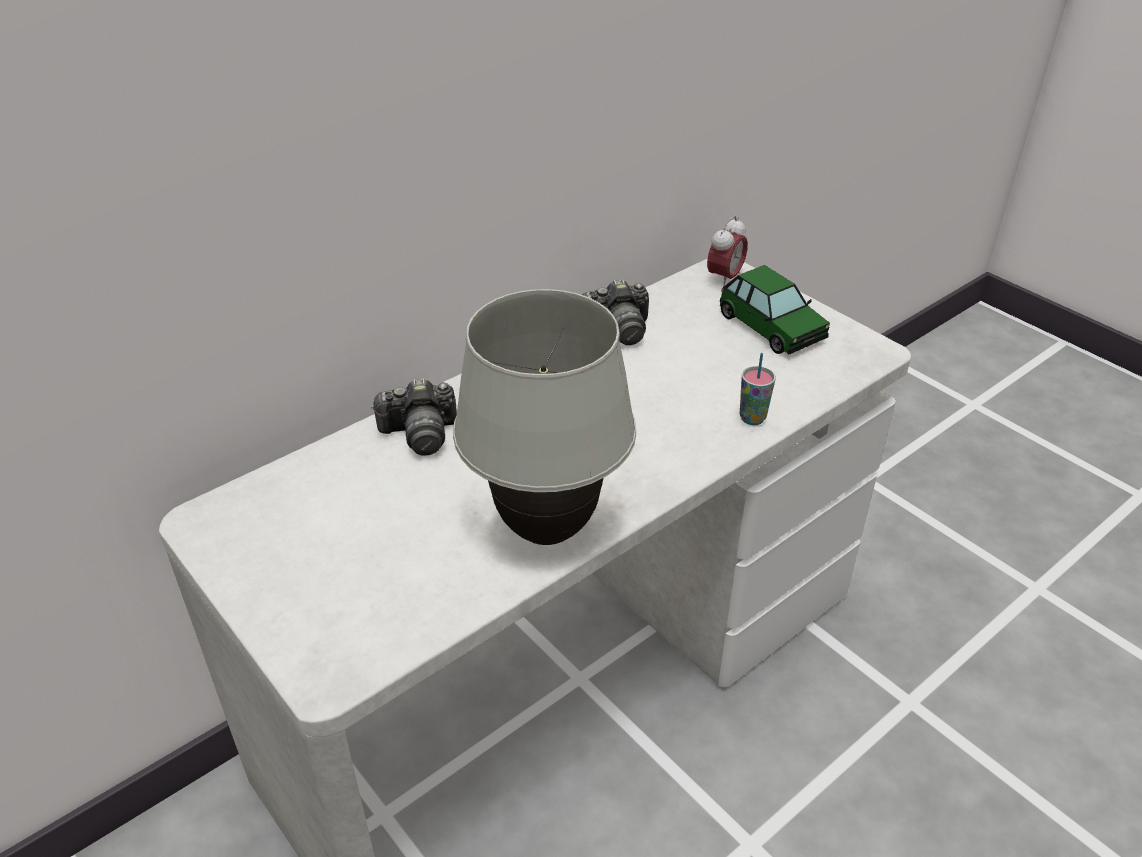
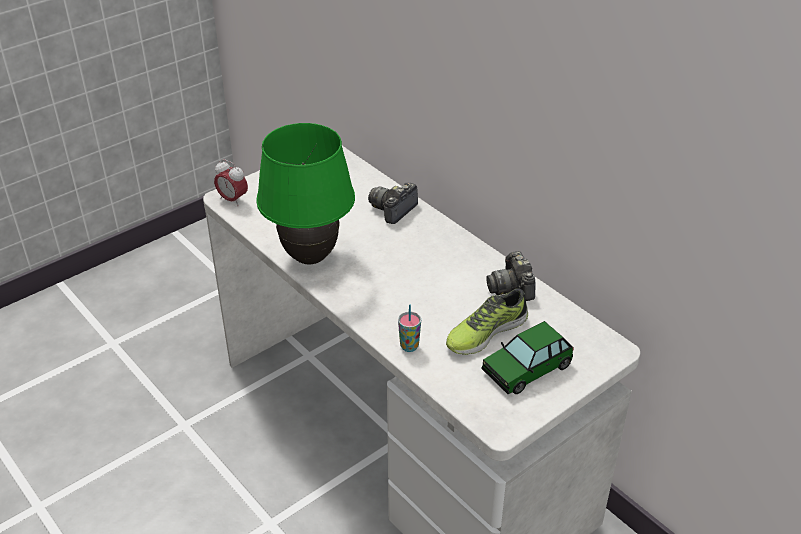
camera: 90 degrees right, 0 degrees up
camera [371,378,457,456] -> camera turned 45 degrees clockwise [368,183,418,224]
white table lamp [453,289,636,545] -> green table lamp [256,123,355,264]
alarm clock [707,216,748,287] -> alarm clock moved to [214,159,248,207]
none -> shoe [446,288,528,355]

